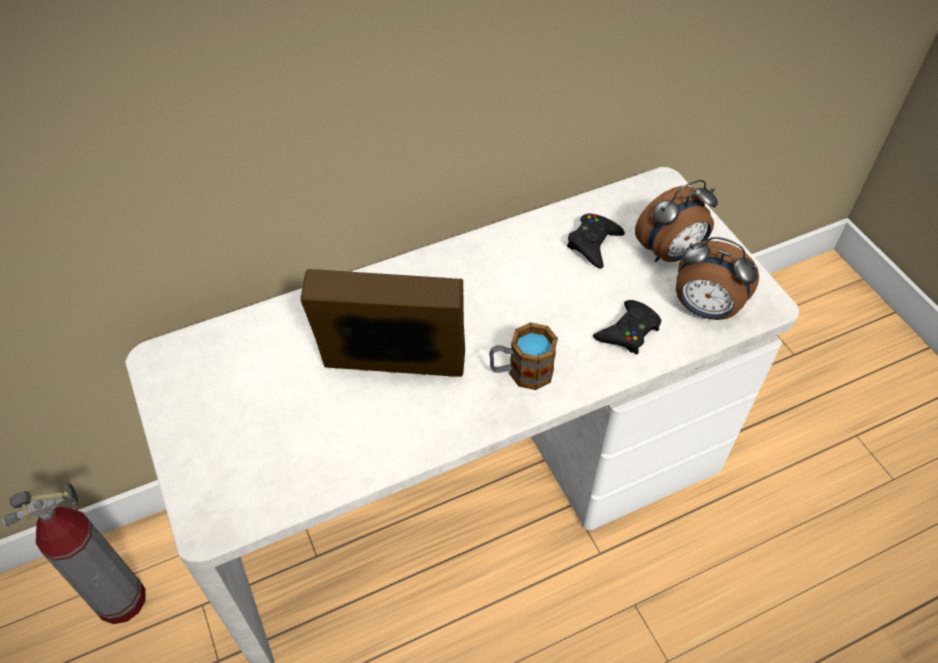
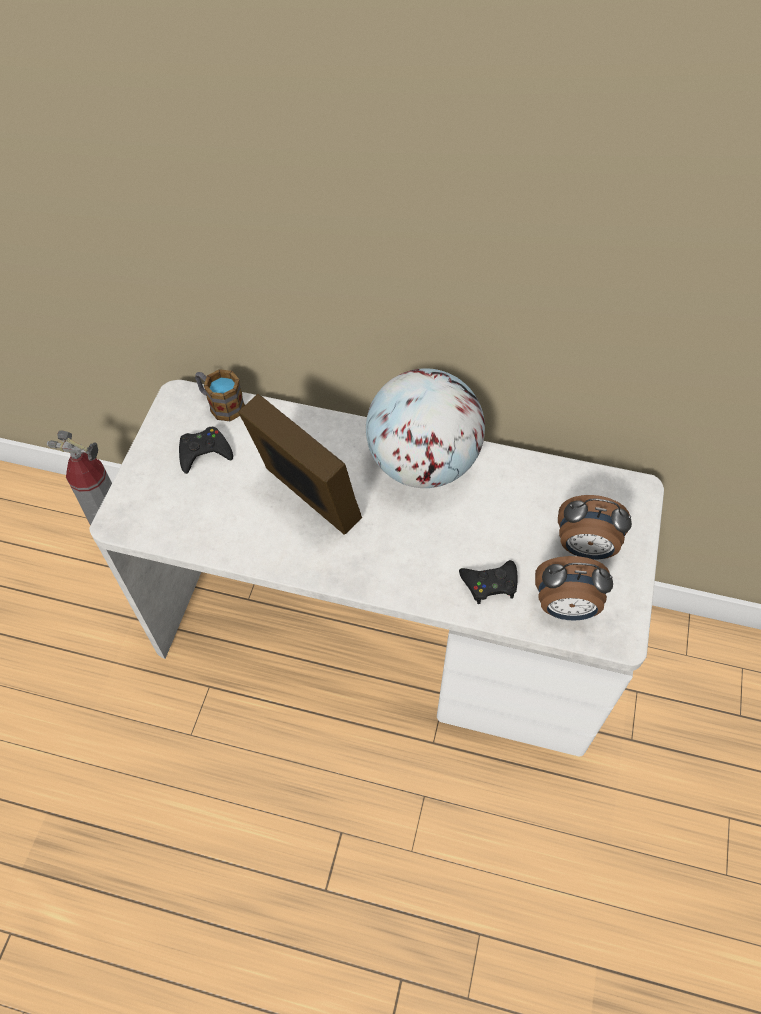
camera: 40 degrees right, 5 degrees up
mug [489,322,558,390] -> mug moved to [195,369,245,421]
black game controller [567,213,625,268] -> black game controller moved to [179,427,233,474]
alarm clock [676,237,759,320] -> alarm clock turned 60 degrees counterclockwise [535,556,613,621]
none -> globe [366,368,485,488]

